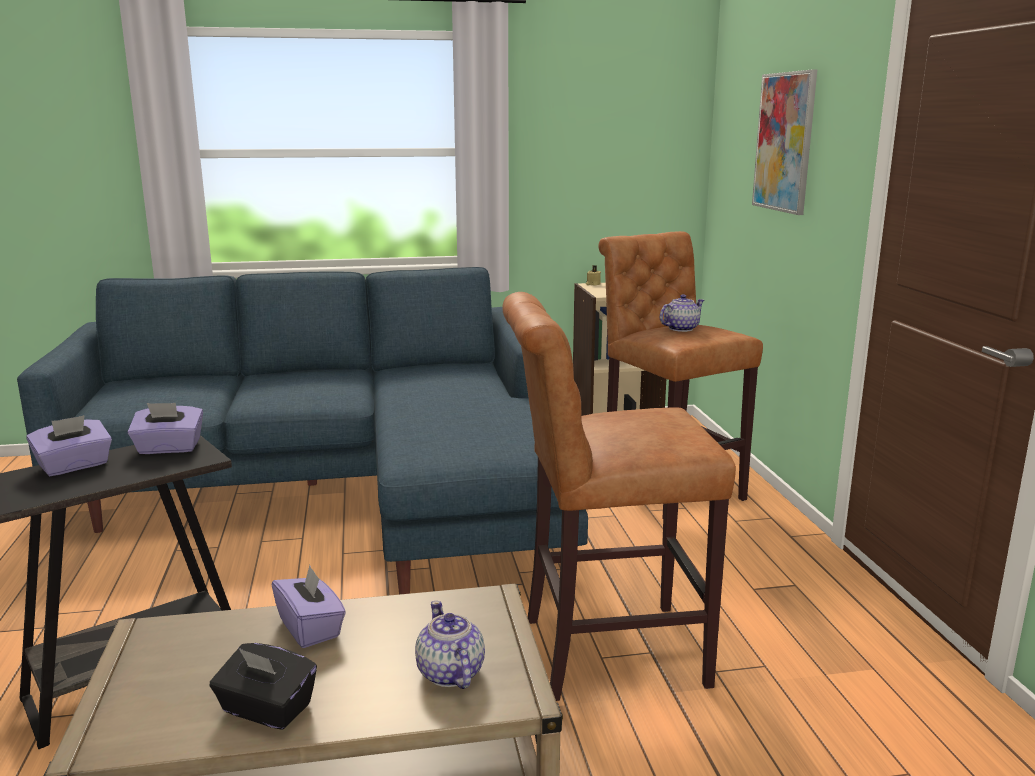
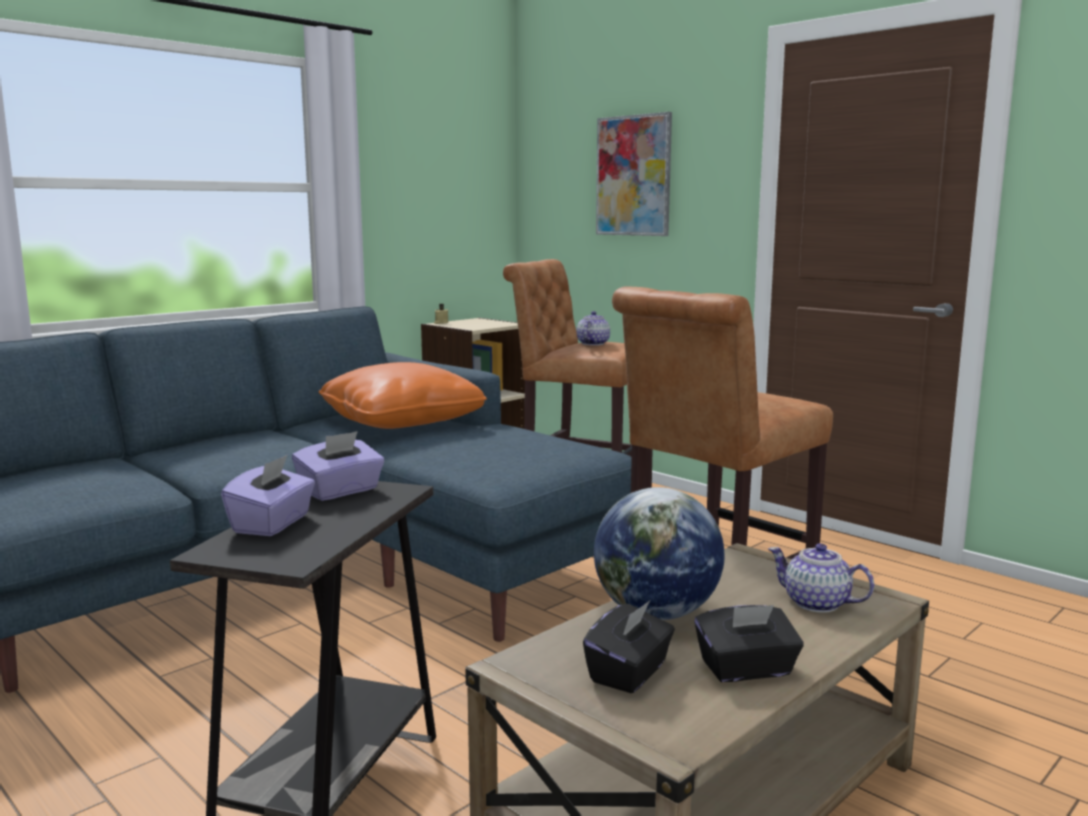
camera: 35 degrees left, 5 degrees down
purple tissue box [272,565,346,648] -> globe [594,487,725,620]
none -> orange pillow [319,362,487,429]
none -> black tissue box [583,601,675,693]

